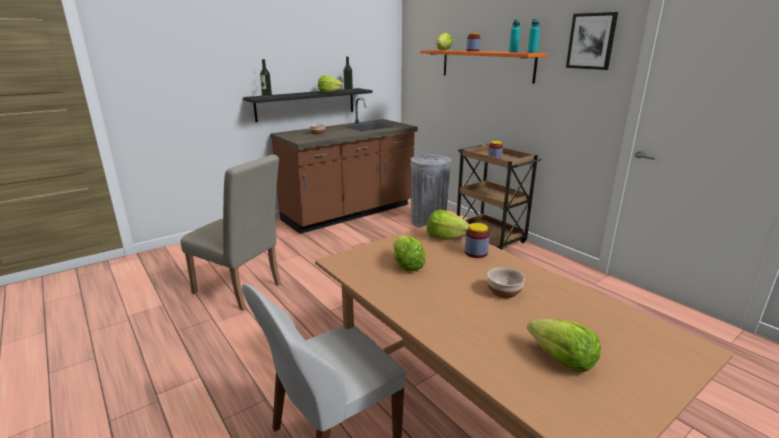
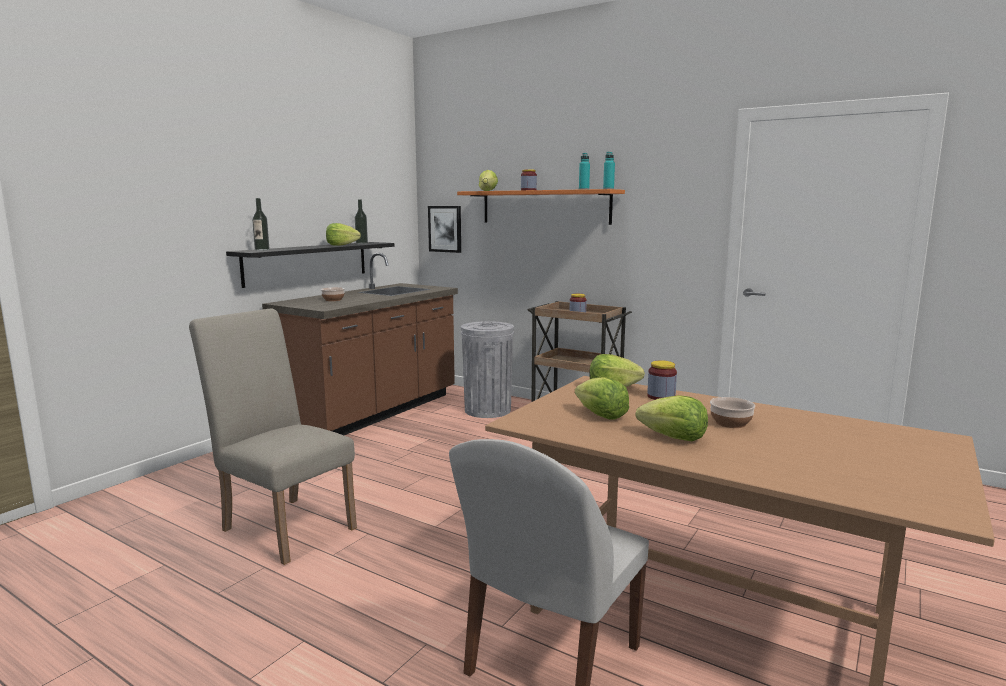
camera: 20 degrees left, 10 degrees down
beige chair [181,154,281,311] -> beige chair turned 150 degrees counterclockwise [189,308,357,565]
lettuce [527,319,601,372] -> lettuce moved to [636,395,708,441]
picture [566,12,618,70] -> picture moved to [428,206,461,253]

